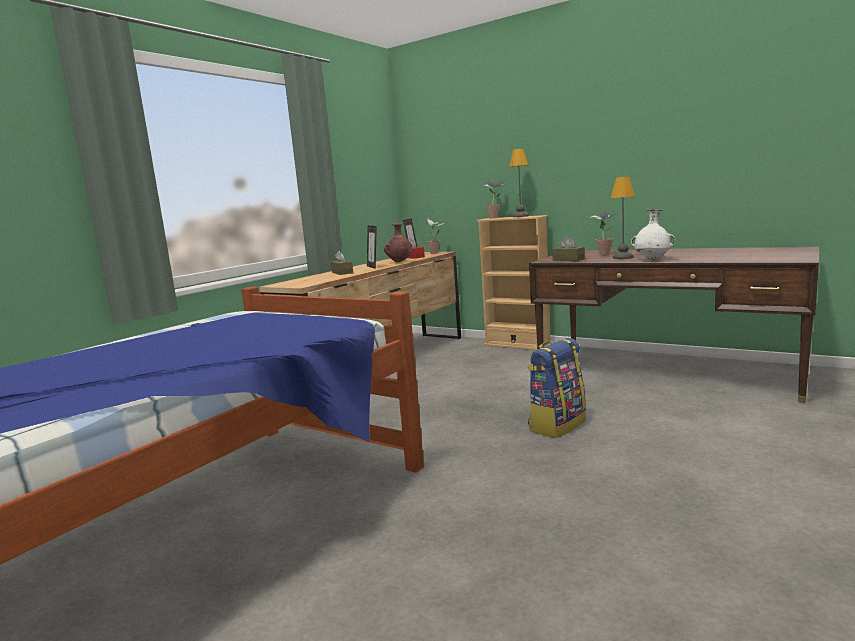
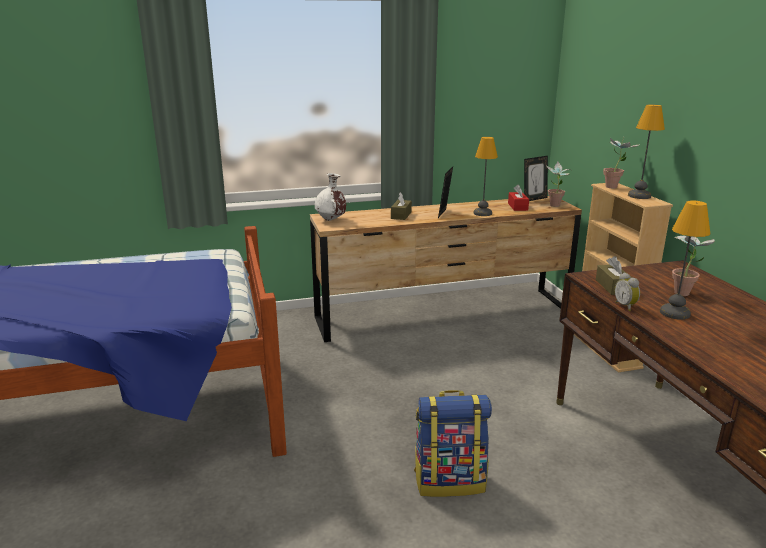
camera: 40 degrees right, 10 degrees up
brown vase [384,223,412,262] -> table lamp [473,137,498,216]
white vase [631,209,675,260] -> white vase moved to [315,173,346,221]
none -> alarm clock [615,273,640,311]

